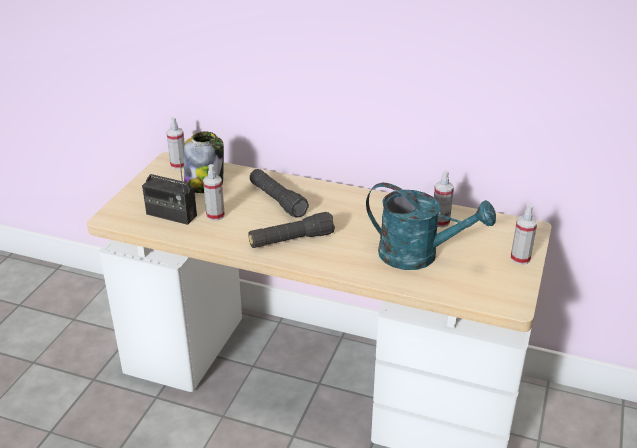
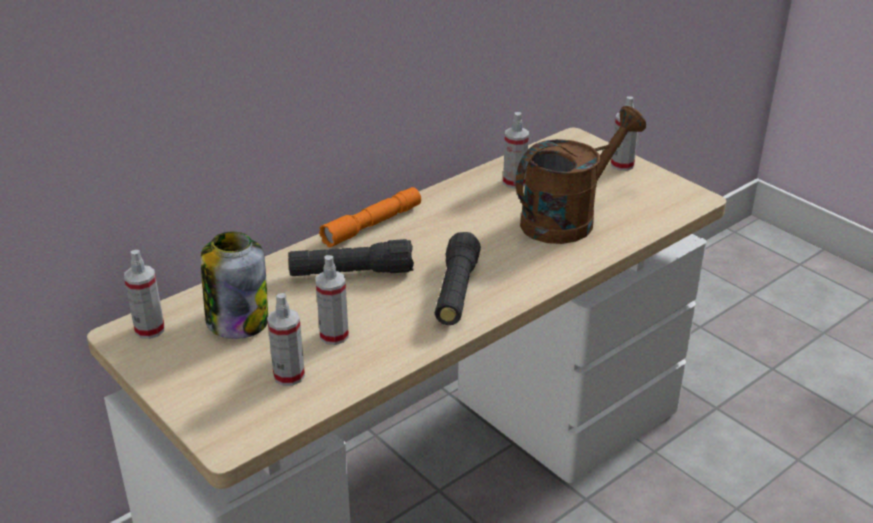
camera: 60 degrees left, 0 degrees up
radio [142,158,197,225] -> spray bottle [267,293,305,386]
turquoise watering can [366,183,496,270] -> brown watering can [516,106,646,244]
none -> orange flashlight [319,187,421,248]

